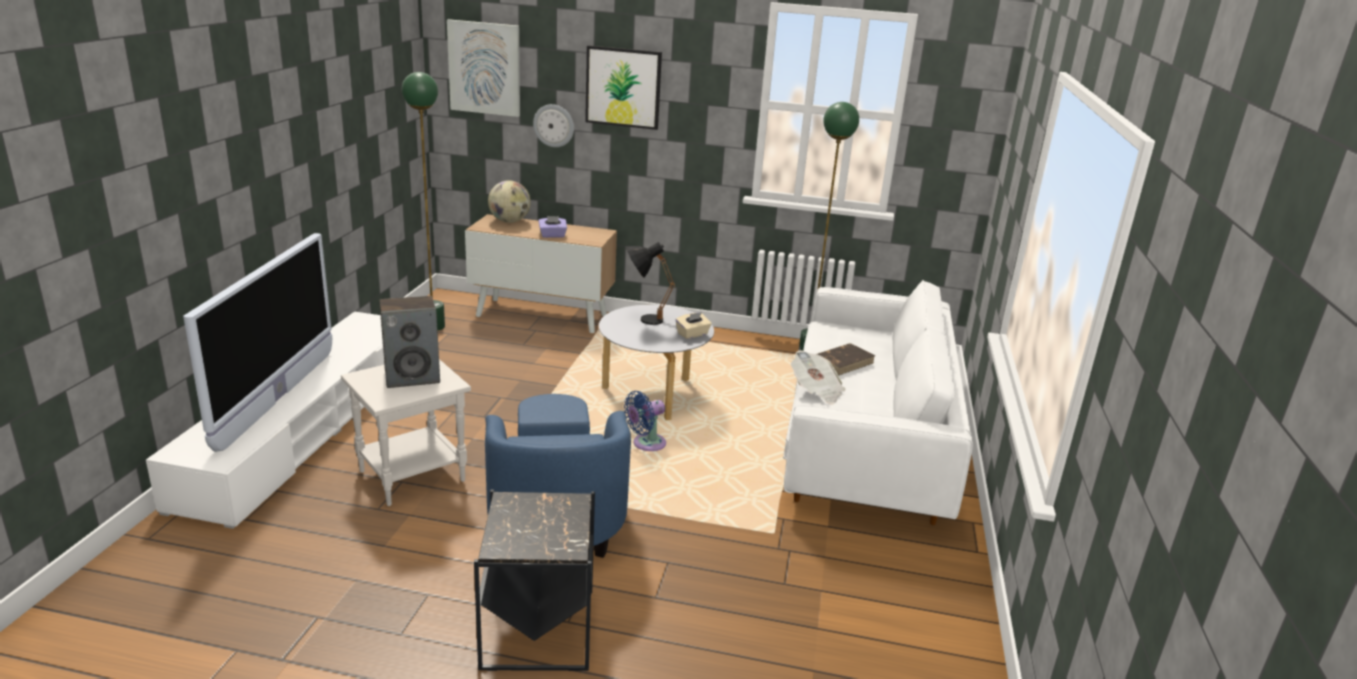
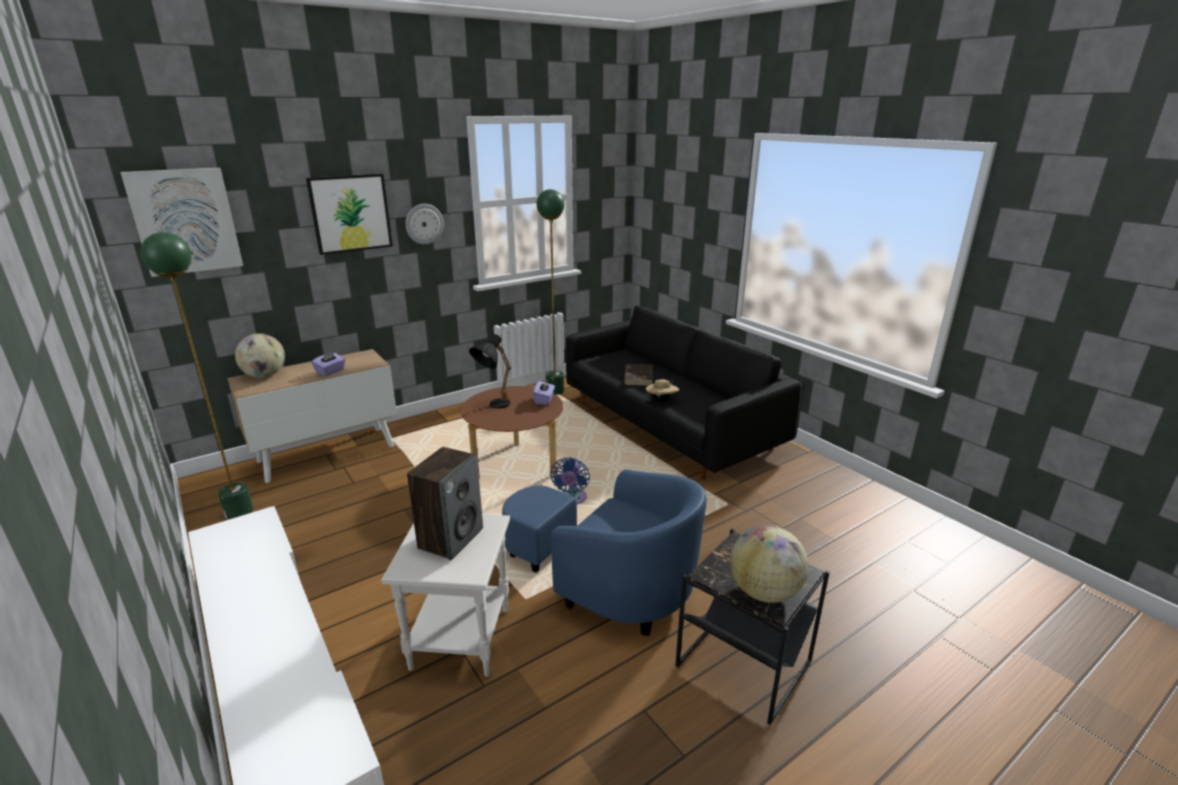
camera: 45 degrees left, 0 degrees up
television [183,233,332,452] -> none
wall clock [533,104,574,147] -> wall clock moved to [405,204,444,244]
grey coffee table [599,305,714,420] -> brown coffee table [461,386,563,479]
beige tissue box [676,312,712,339] -> purple tissue box [533,380,555,405]
white sofa [783,280,973,525] -> black sofa [566,306,804,480]
newspaper [791,350,846,404] -> beige hat [646,379,679,401]
none -> globe [730,525,808,603]

